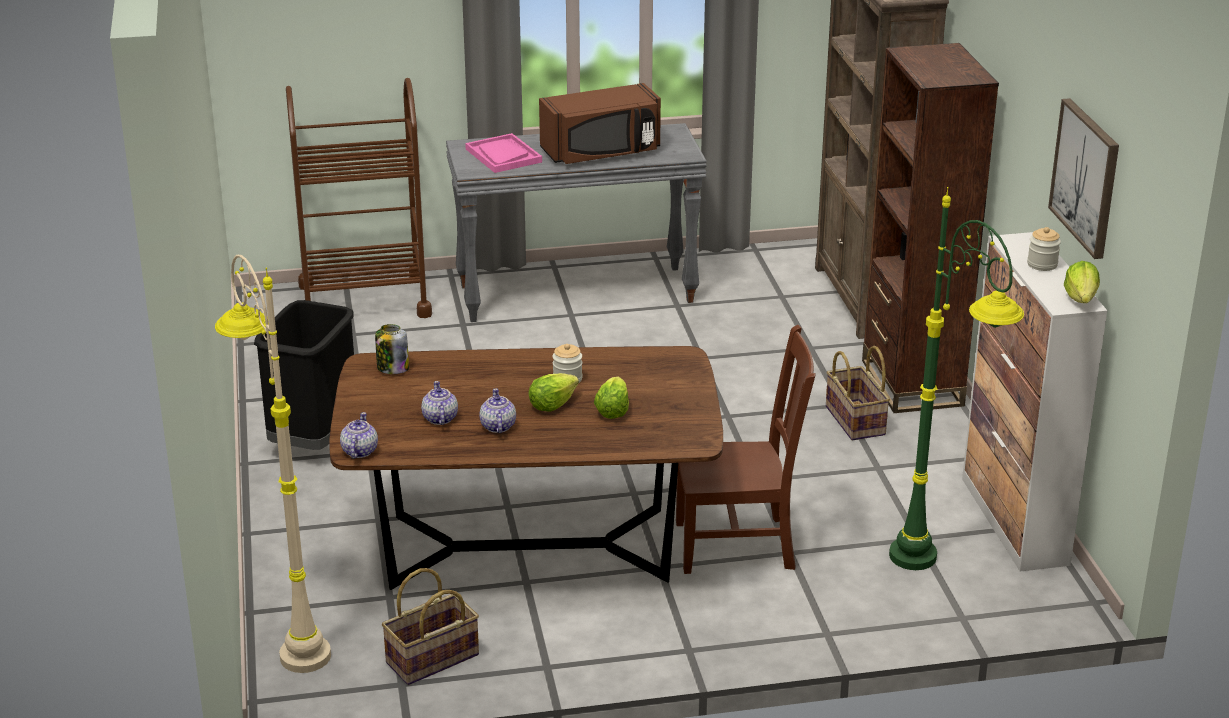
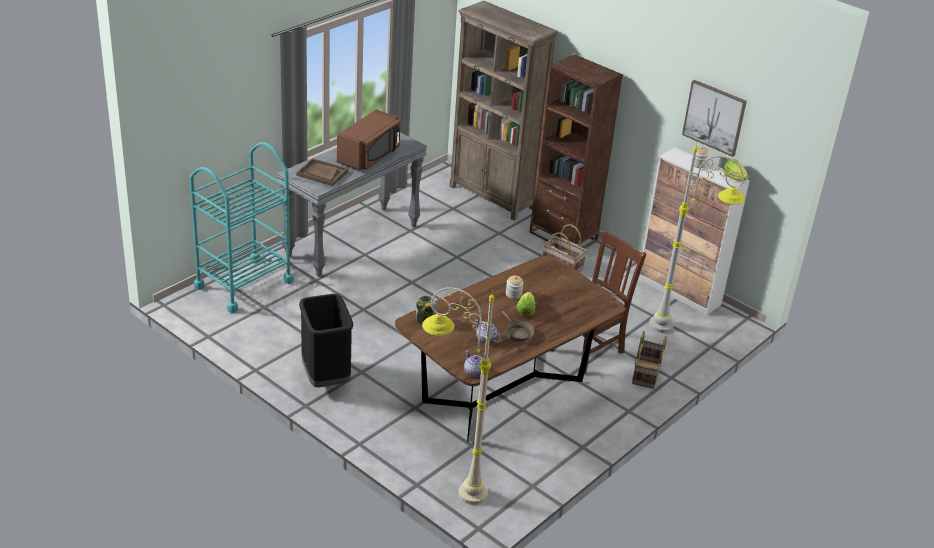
camera: 40 degrees left, 5 degrees up
brown cart [286,78,432,318] -> turquoise cart [189,142,294,313]
basket [381,568,479,685] -> basket moved to [632,331,667,389]
pink tray [465,133,542,173] -> brown tray [296,158,348,186]
teapot [479,388,516,433] -> brown frying pan [502,311,535,342]
lettuce [594,377,629,419] -> none
green floor lamp [889,187,1024,570] -> grey floor lamp [649,142,745,333]

